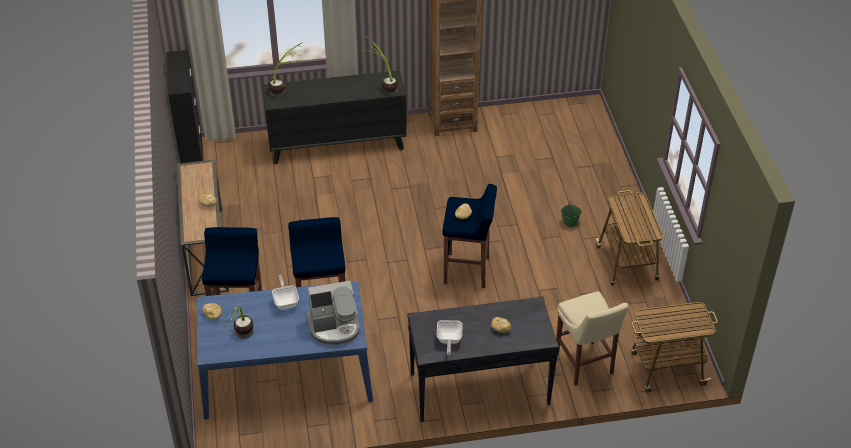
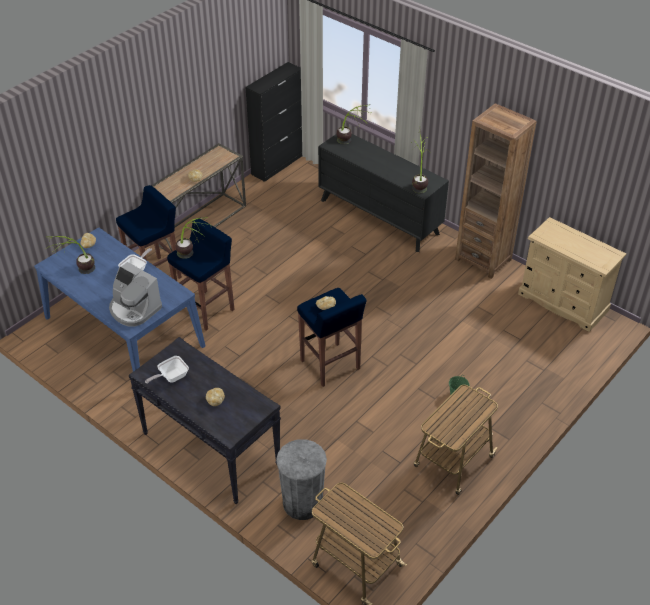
camera: 50 degrees right, 0 degrees up
beige stool [556,291,629,386] -> grey trash can [276,439,327,520]
none -> potted plant [175,217,212,259]
none -> beige dresser [518,217,626,332]

